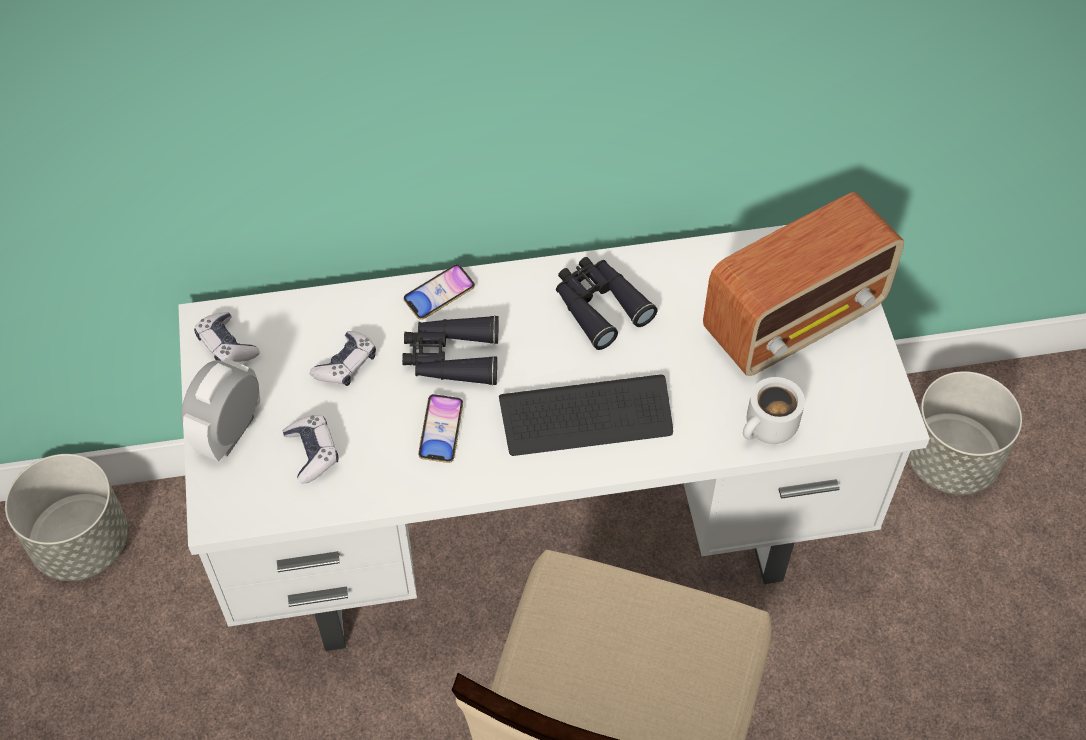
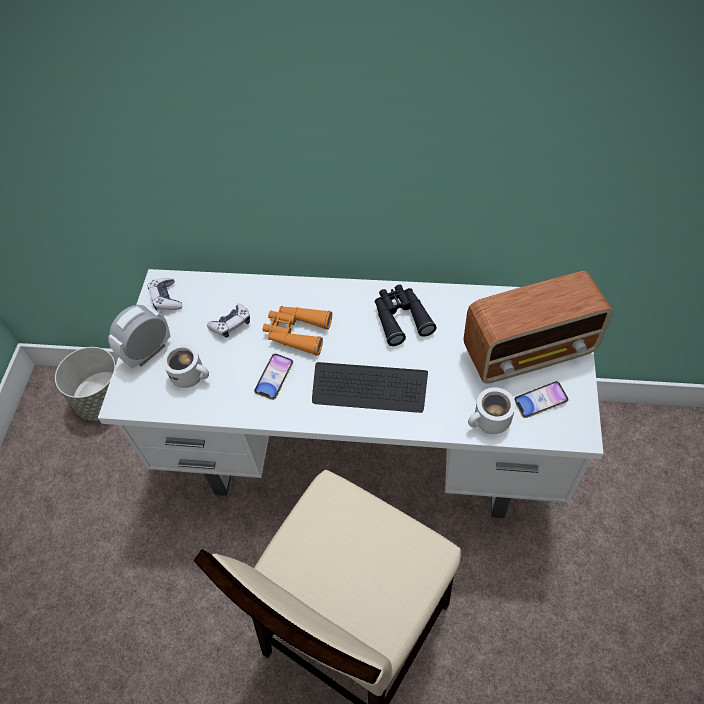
camera: 20 degrees right, 0 degrees up
game controller [283,415,339,484] -> white mug [162,344,209,388]
black binoculars [402,315,499,385] -> orange binoculars [263,306,332,356]
phone [404,264,475,320] -> phone moved to [514,381,568,418]
grey planter [908,371,1022,495] -> none

